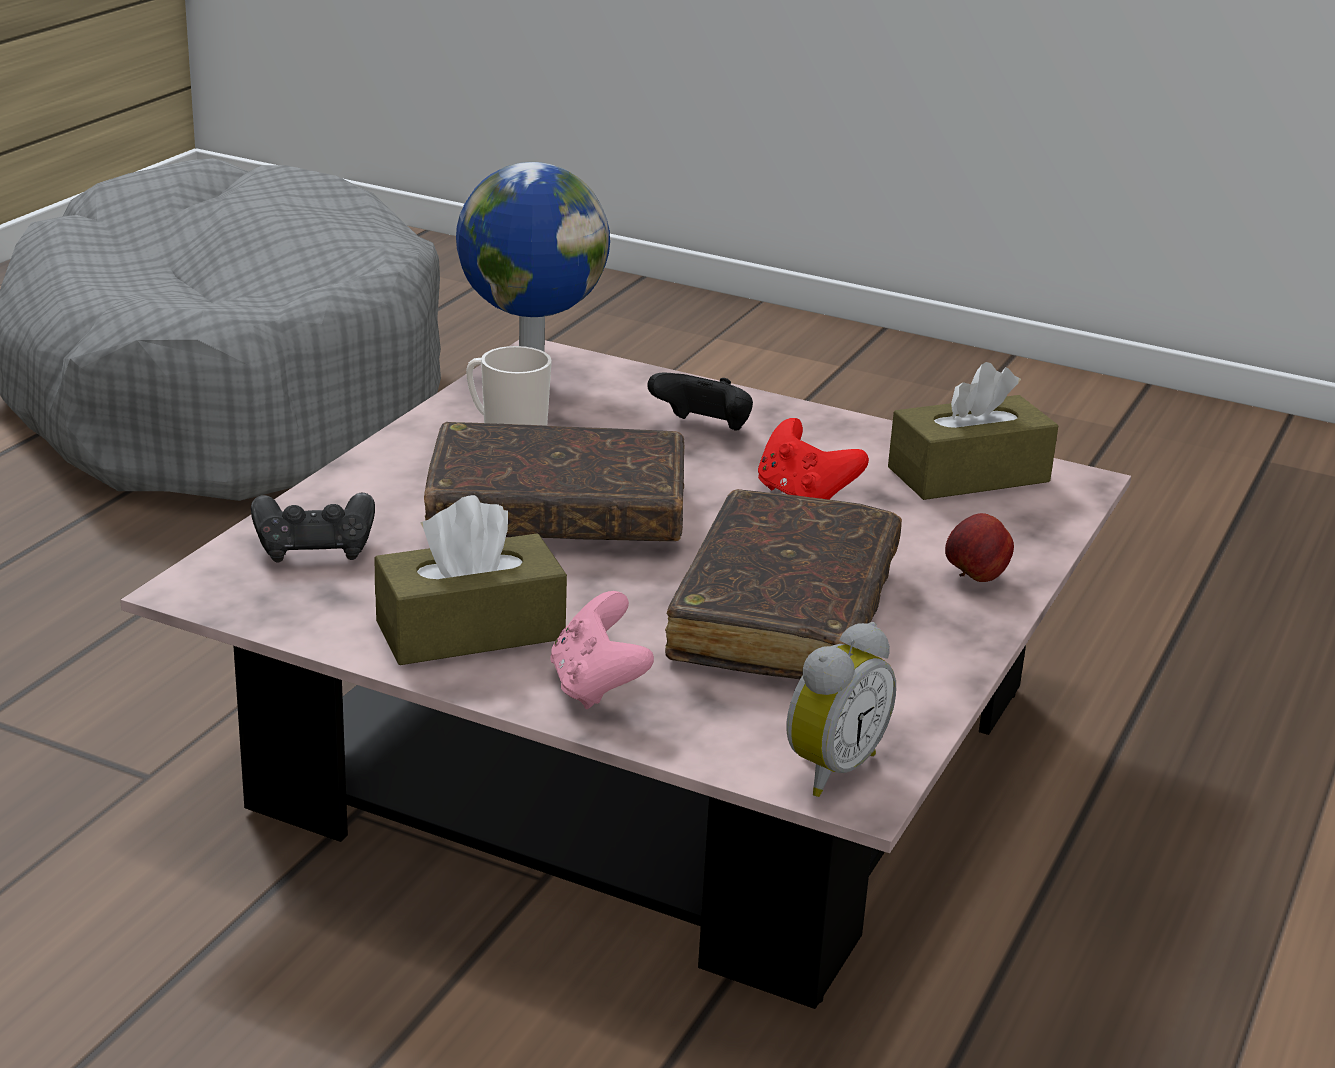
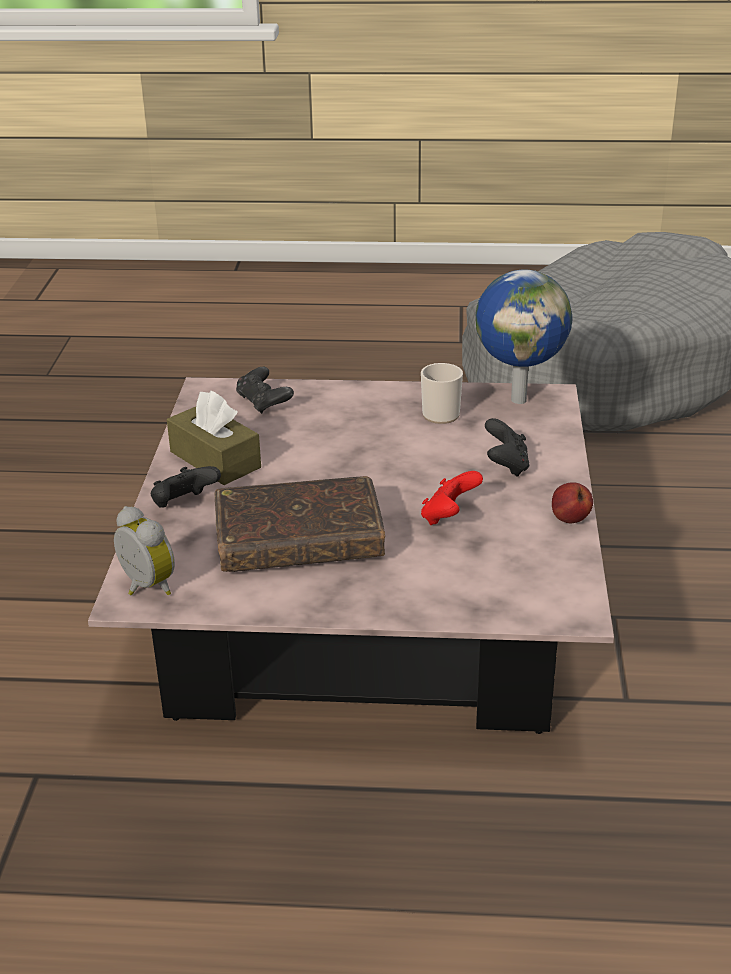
camera: 70 degrees right, 5 degrees up
brown book [424,422,684,541] -> none
pink game controller [551,591,654,709] -> black game controller [151,466,221,508]
alarm clock [786,622,896,797] -> alarm clock turned 150 degrees counterclockwise [114,506,175,596]
brown tissue box [888,362,1059,500] -> none
apple [945,513,1014,582] -> apple moved to [552,482,593,523]

